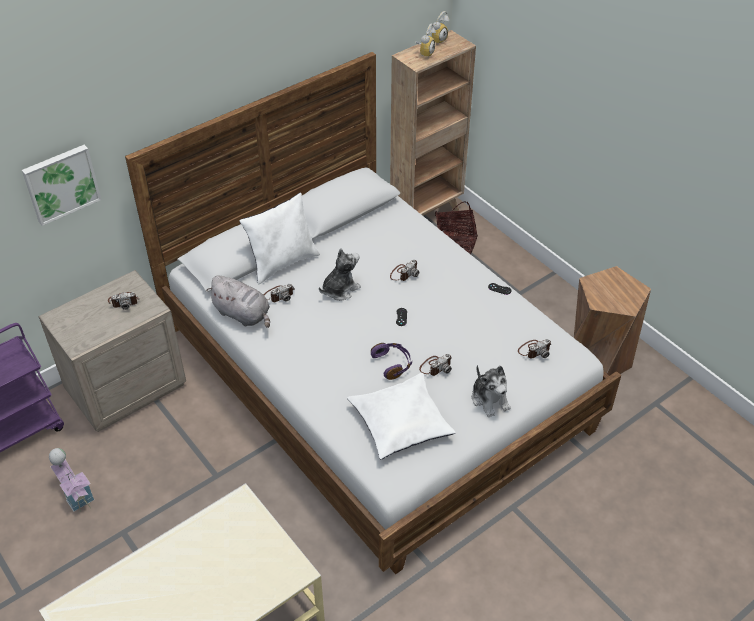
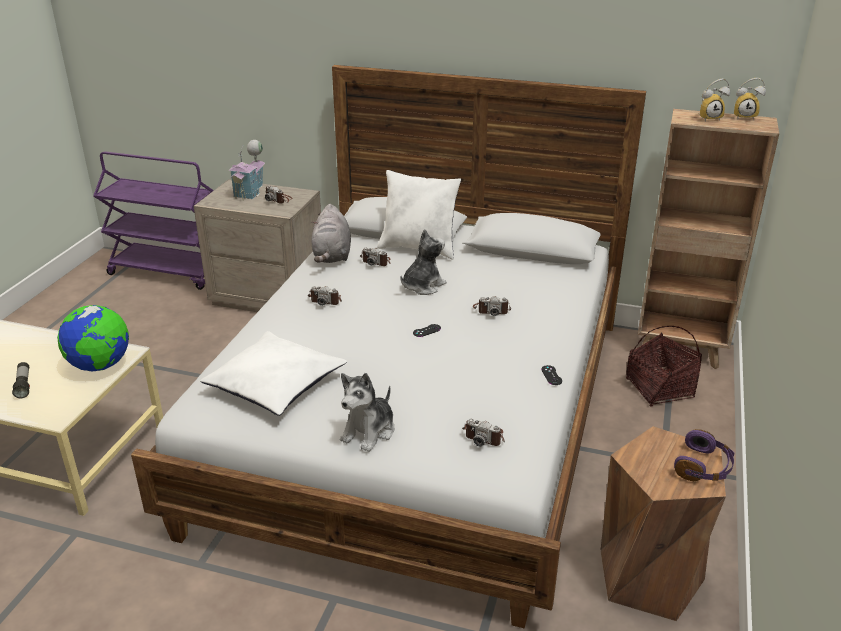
camera: 55 degrees right, 15 degrees down
picture [22,145,101,226] -> none
toy house [49,448,94,512] -> toy house moved to [228,140,265,201]
plush toy [319,249,361,301] -> plush toy turned 60 degrees counterclockwise [400,229,447,295]
purple headphones [371,343,412,380] -> purple headphones moved to [674,429,735,481]
camera [419,354,452,376] -> camera moved to [308,286,342,306]
none -> flashlight [12,362,30,398]
none -> globe [57,305,129,372]

